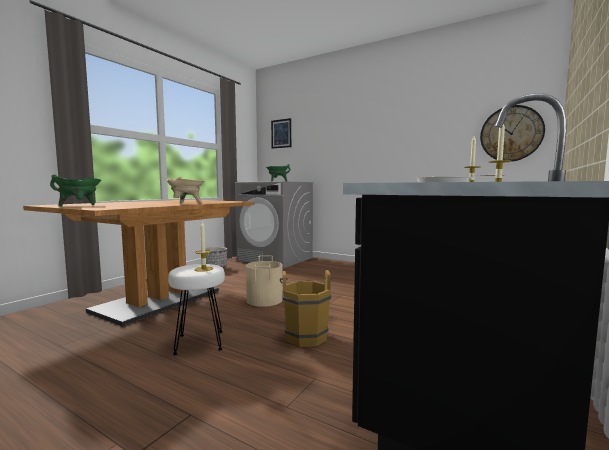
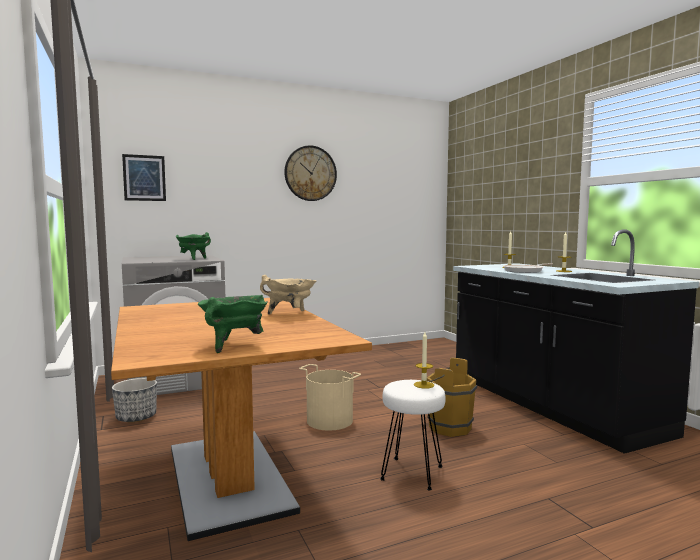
camera: 55 degrees left, 0 degrees up
wall clock [480,105,545,162] -> wall clock moved to [285,145,337,201]

